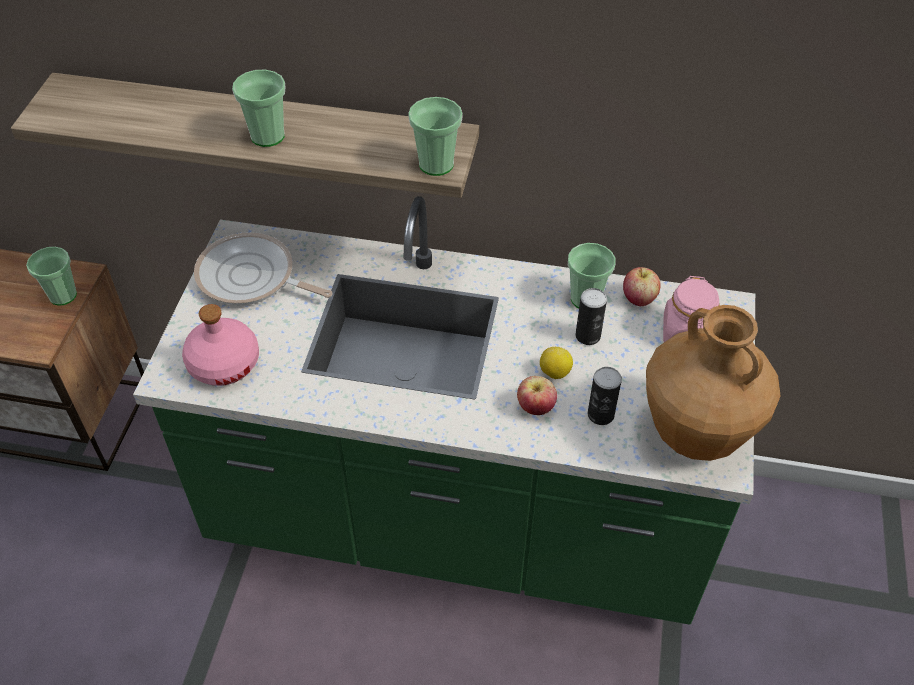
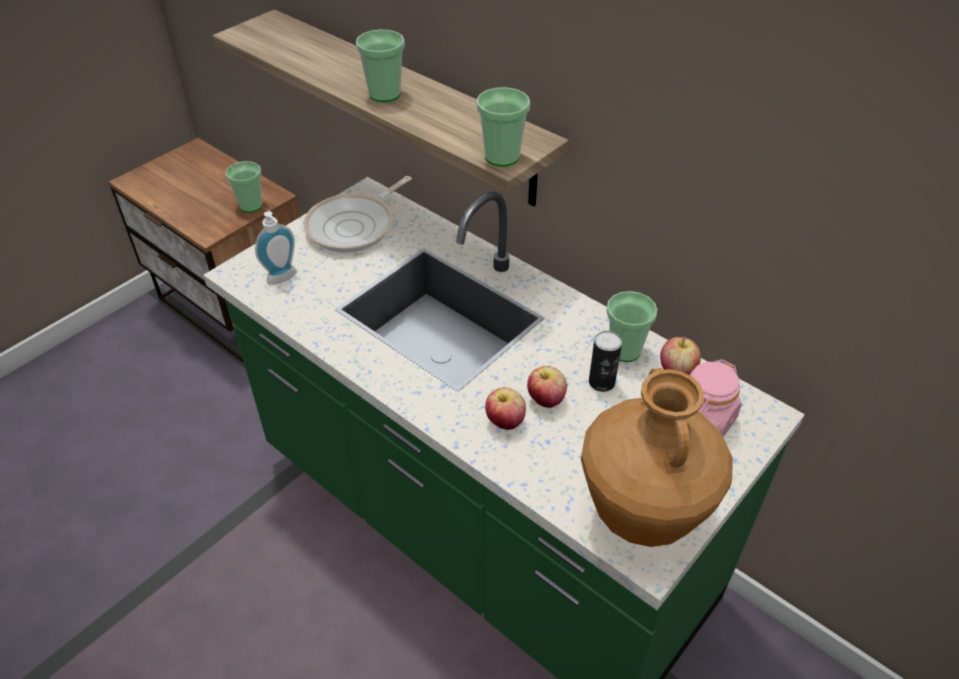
camera: 30 degrees right, 5 degrees down
pink bottle [182,304,259,386] -> soap dispenser [255,211,297,285]
frying pan [194,232,332,306] -> frying pan turned 105 degrees counterclockwise [303,176,412,252]
lemon [540,347,573,379] -> apple [527,366,567,408]
can [588,367,622,425] -> none

